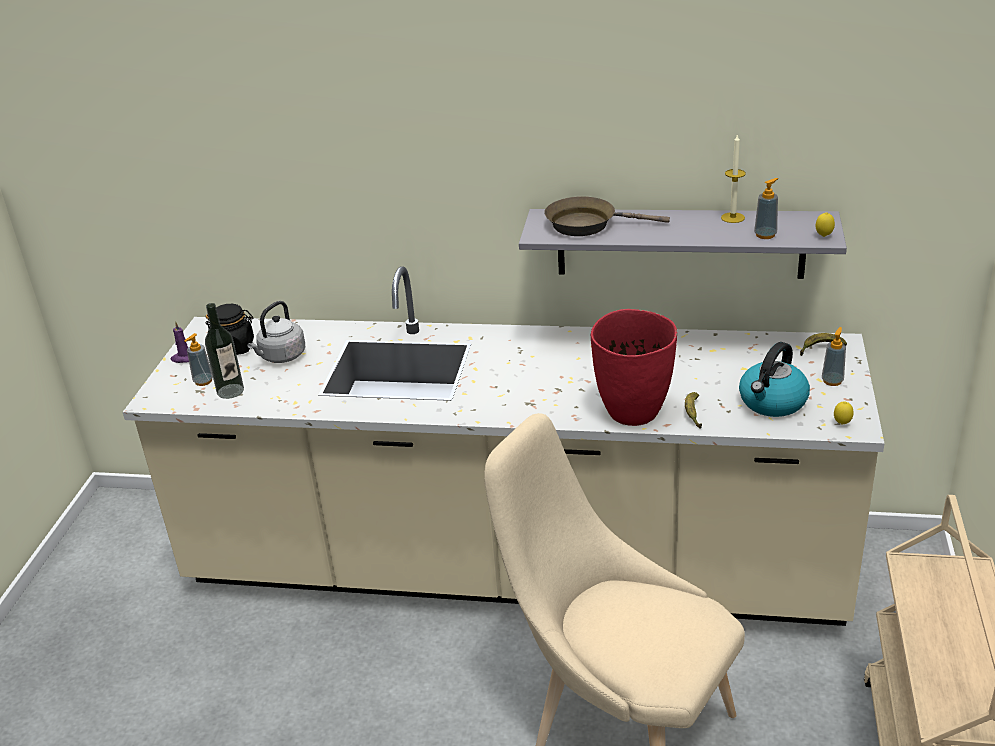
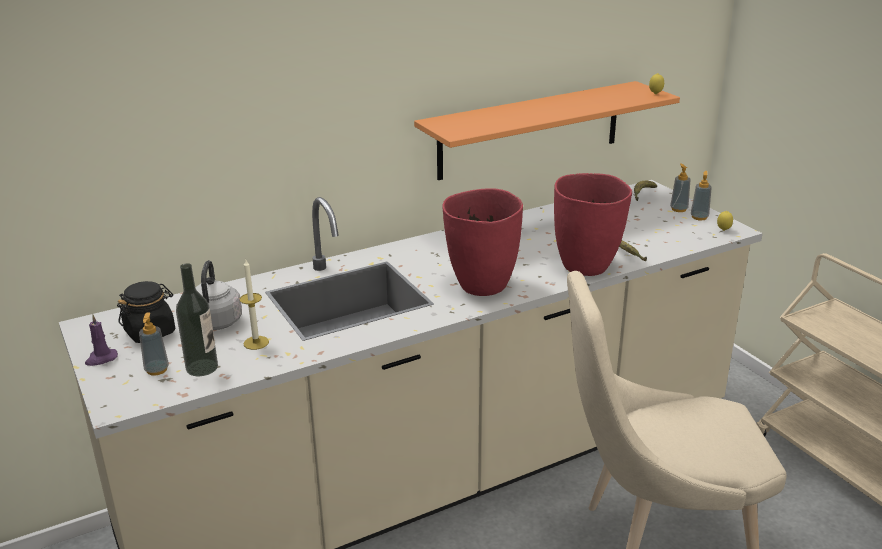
camera: 40 degrees left, 5 degrees down
grey shelf [519,209,847,279] -> orange shelf [414,81,680,180]
brown frying pan [544,196,670,236] -> none
candle [721,134,746,223] -> candle moved to [240,260,269,350]
kettle [739,342,810,417] -> none
soap dispenser [754,178,778,239] -> soap dispenser moved to [691,171,712,220]
none -> red vase [442,188,523,296]

